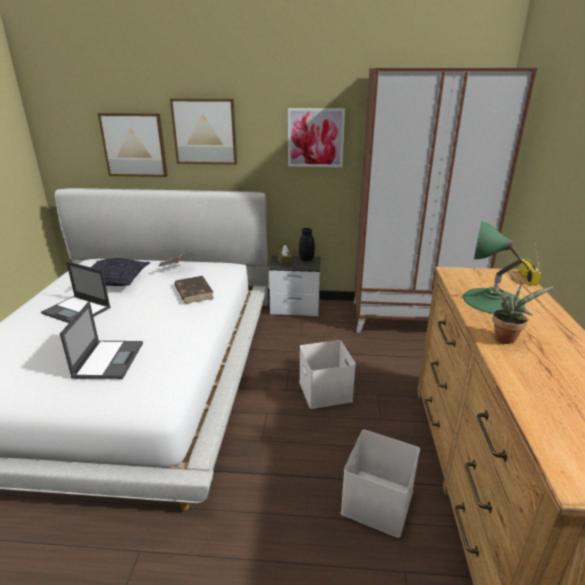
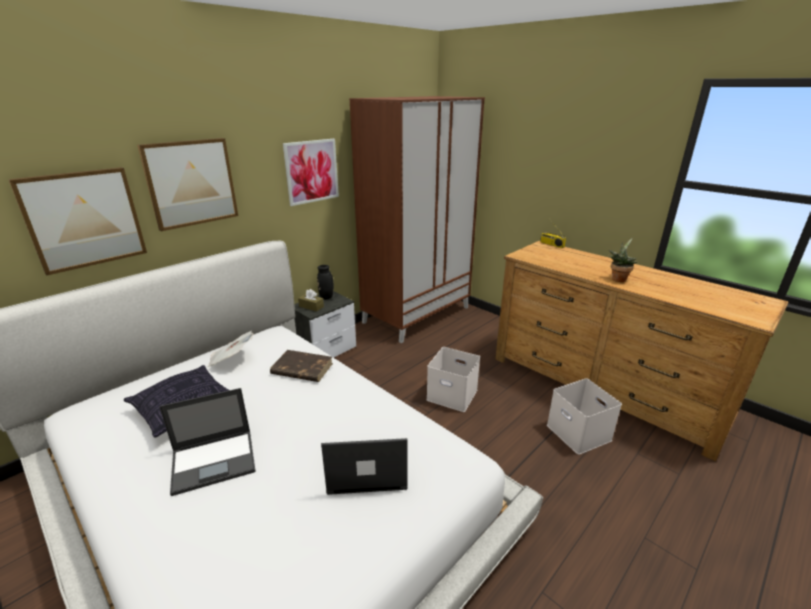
camera: 50 degrees left, 0 degrees up
laptop [60,301,143,379] -> laptop turned 45 degrees counterclockwise [321,438,408,495]
green table lamp [463,222,525,314] -> none

